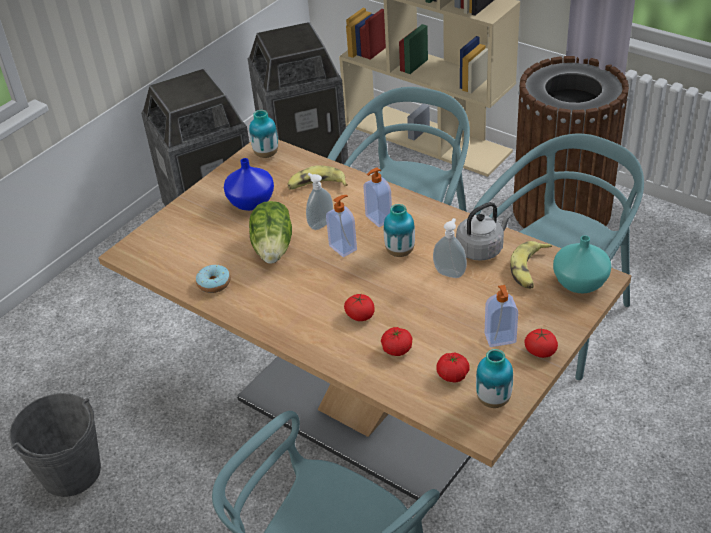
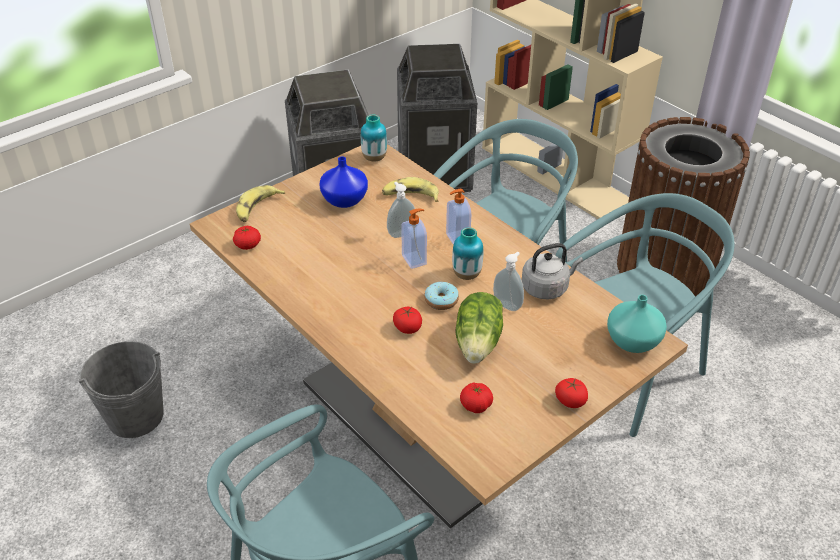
camera: 10 degrees right, 0 degrees up
donut [196,265,230,293] -> donut moved to [424,282,459,310]
lettuce [249,201,292,264] -> lettuce moved to [456,292,503,364]
tomato [381,327,412,356] -> tomato moved to [233,226,261,250]
vase [476,349,513,408] -> none
soap dispenser [485,285,518,347] -> none
banana [510,241,552,289] -> banana moved to [236,185,285,222]

